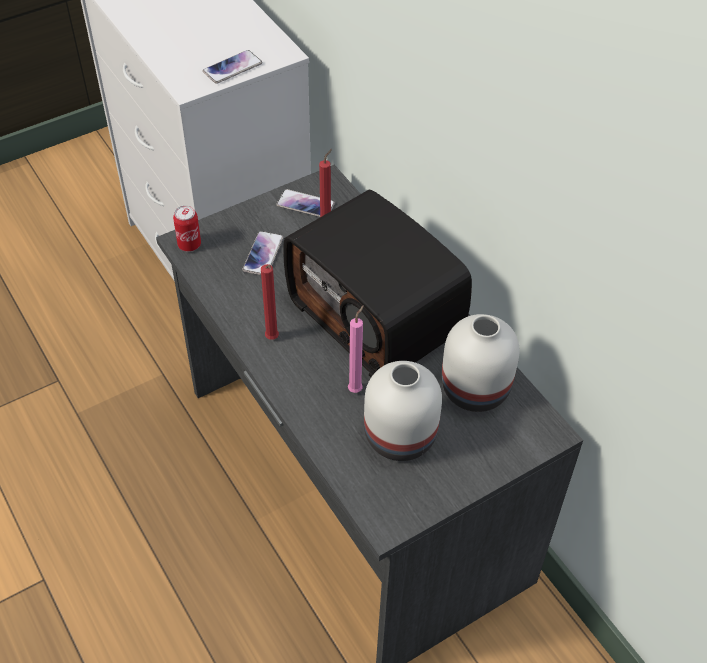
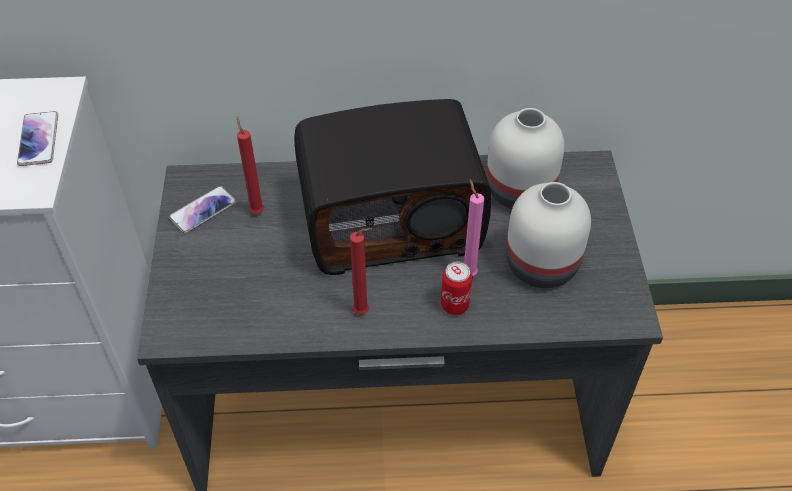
camera: 60 degrees left, 0 degrees up
can [173,206,201,252] -> can moved to [441,262,472,315]
phone [242,231,283,275] -> none

